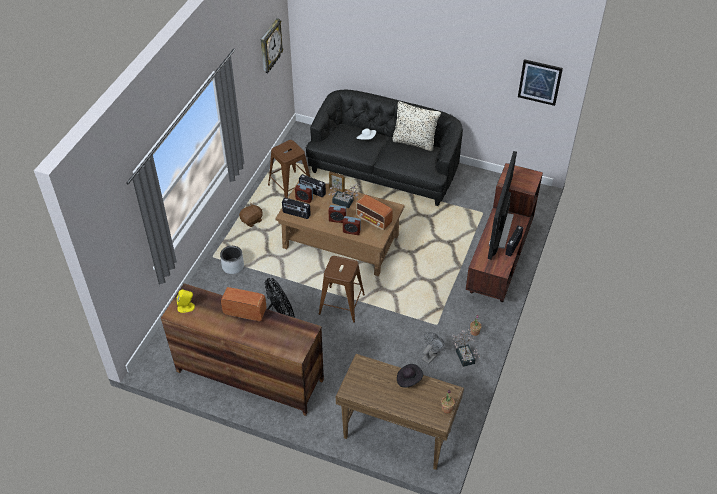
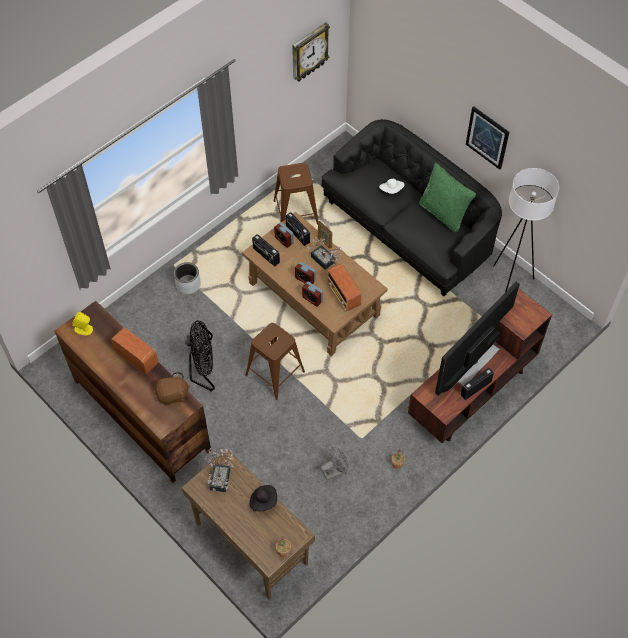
camera: 25 degrees right, 10 degrees up
brown plush toy [239,203,263,227] -> brown plush toy moved to [155,374,190,406]
beige pillow [392,101,441,151] -> green pillow [419,163,476,232]
potted plant [452,329,480,367] -> potted plant moved to [205,448,233,492]
picture [518,59,563,106] -> picture moved to [466,107,509,170]
none -> white floor lamp [493,168,559,292]

